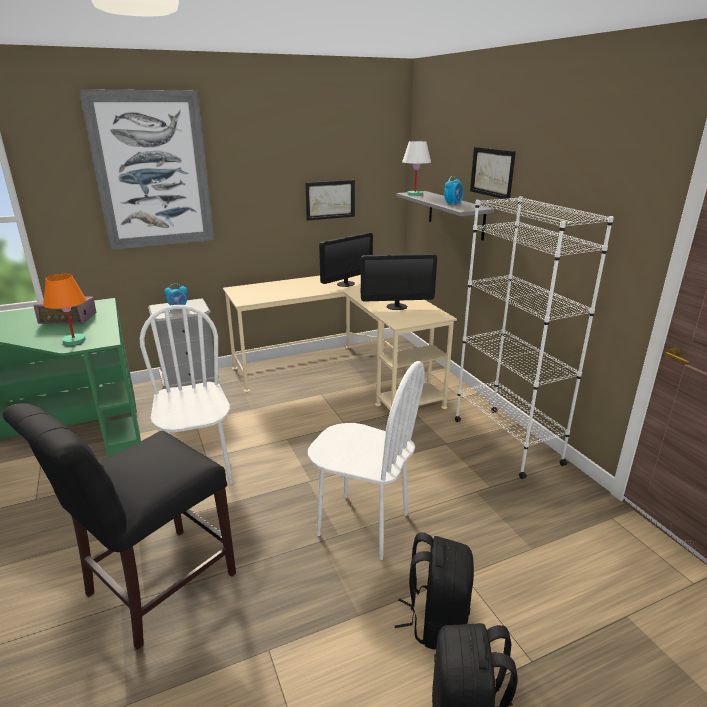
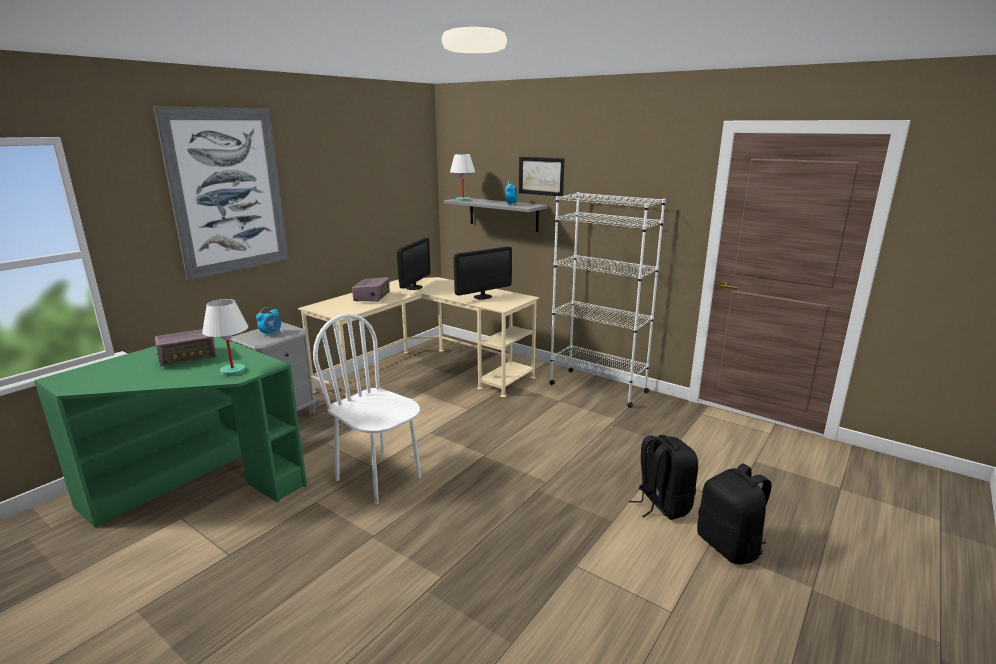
camera: 30 degrees left, 5 degrees down
black chair [2,403,236,650] -> none
orange table lamp [43,274,86,345] -> white table lamp [202,299,248,376]
picture [305,180,355,221] -> none
white chair [308,361,425,560] -> none
none -> radio [352,277,390,302]

